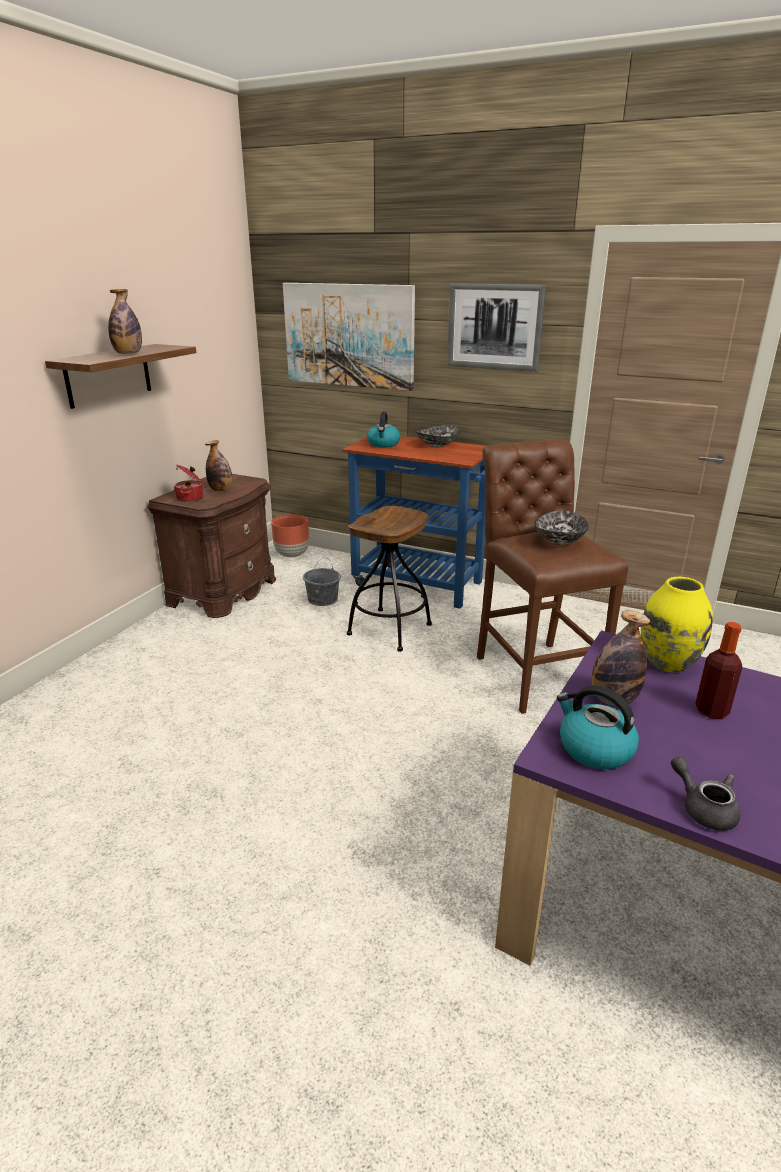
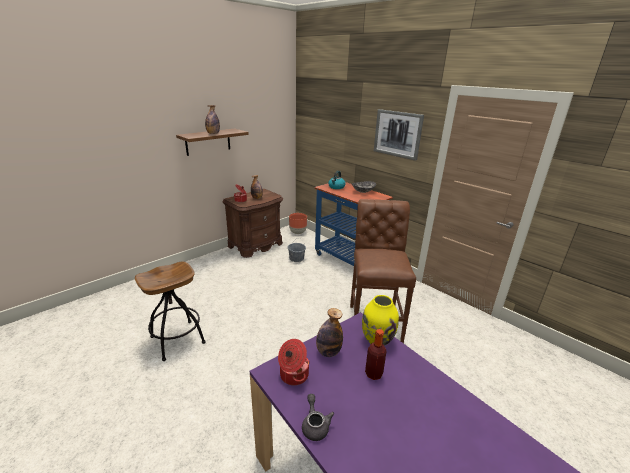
camera: 20 degrees right, 0 degrees up
picture [283,283,415,391] -> none
brown stool [347,506,432,652] -> brown stool moved to [135,262,206,361]
bowl [534,510,589,545] -> none
kettle [557,685,639,769] -> cooking pot [278,339,309,386]

